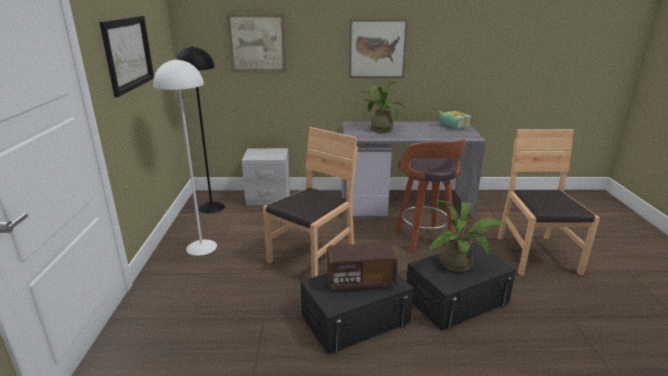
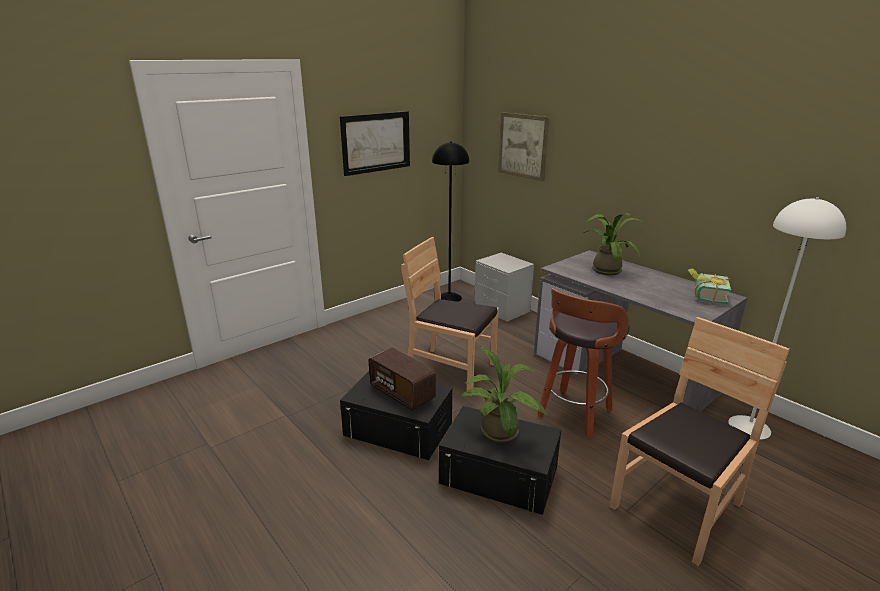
camera: 50 degrees right, 0 degrees up
white floor lamp [153,59,217,256] -> white floor lamp moved to [728,197,846,439]
brown chair [263,127,358,278] -> brown chair turned 150 degrees counterclockwise [401,237,499,396]
picture [349,19,407,78] -> none

